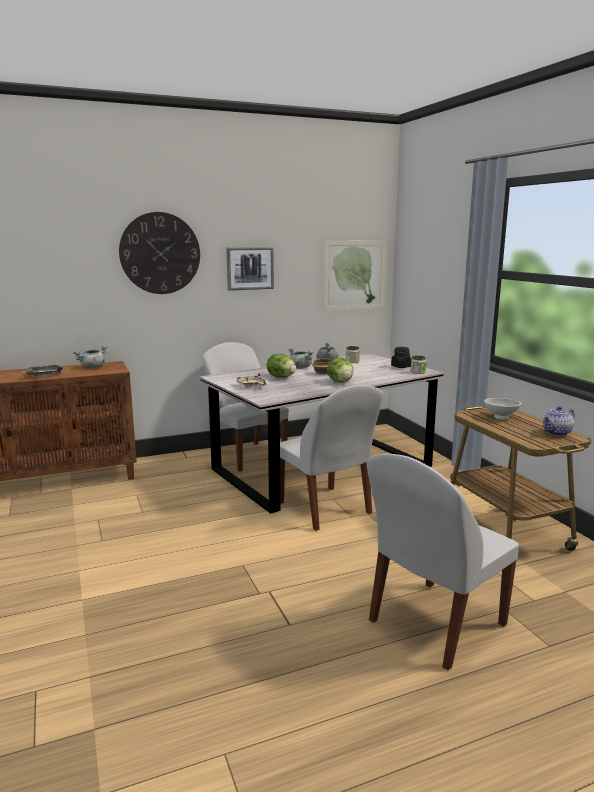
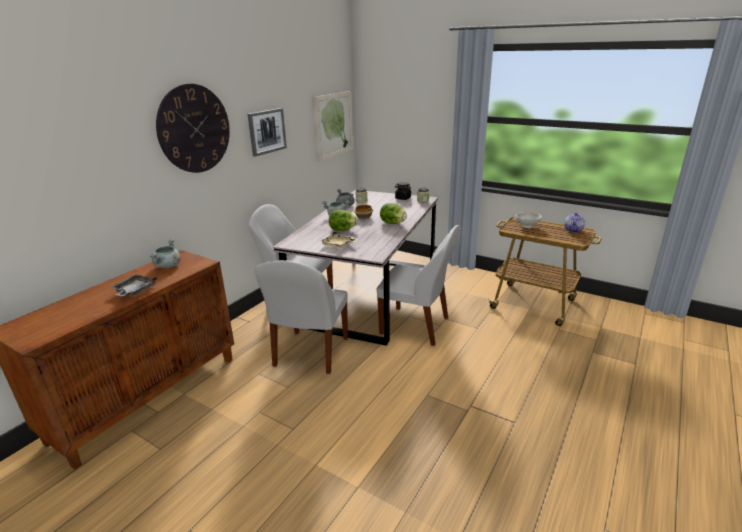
camera: 35 degrees left, 10 degrees up
white chair [366,454,519,670] -> white chair moved to [254,260,348,374]

